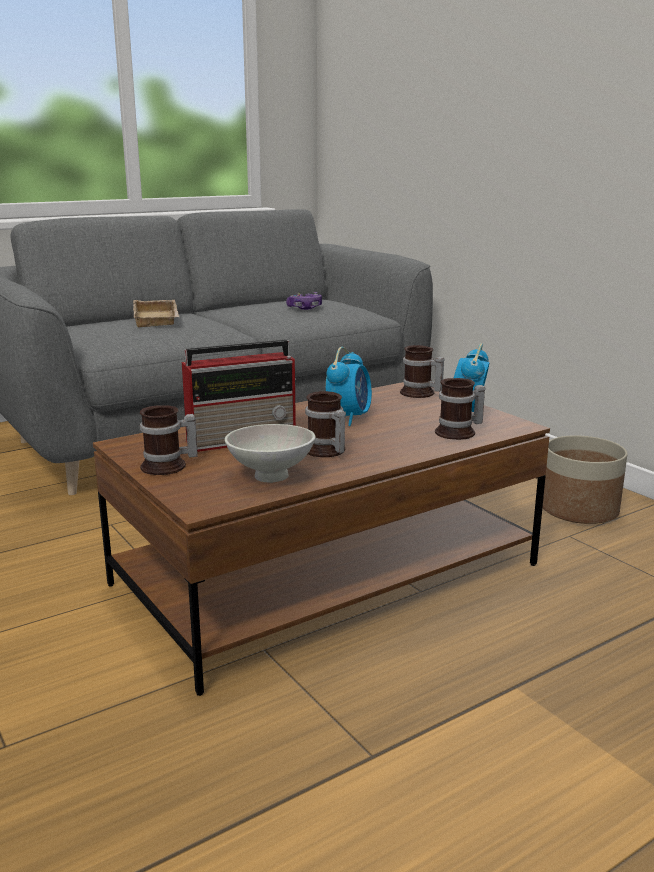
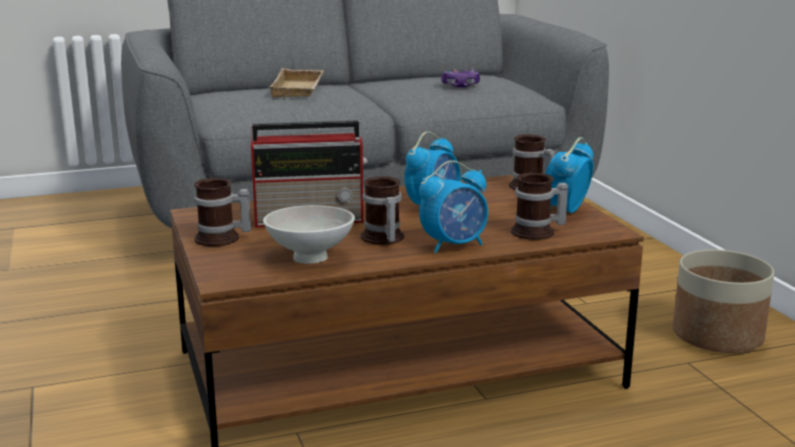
camera: 15 degrees right, 0 degrees up
none -> alarm clock [419,160,488,253]

